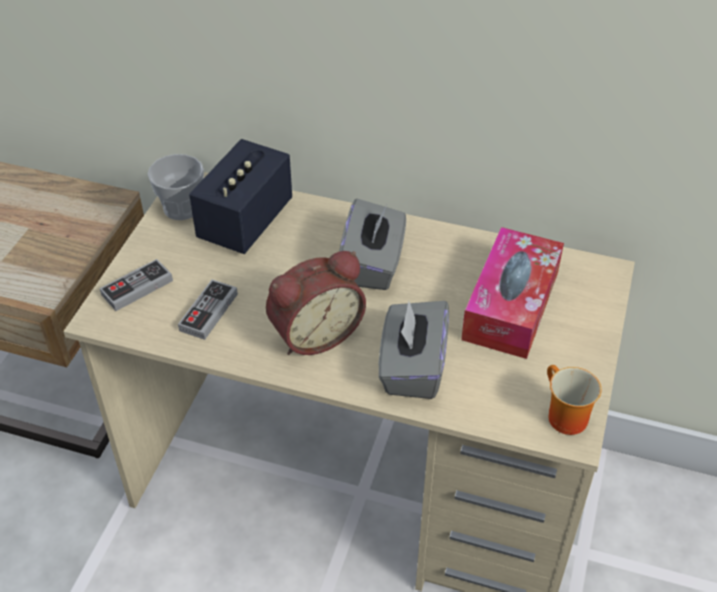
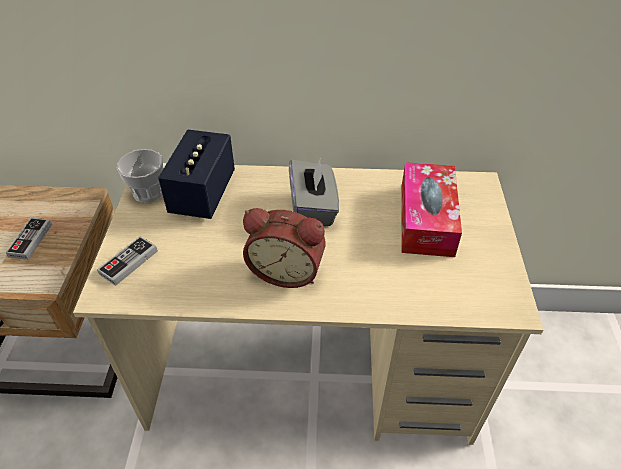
camera: 15 degrees left, 0 degrees up
game controller [178,280,238,340] -> game controller moved to [5,217,52,260]
alarm clock [266,251,366,355] -> alarm clock turned 60 degrees clockwise [243,208,326,288]
grey tissue box [379,301,449,399] -> none
mug [547,365,601,435] -> none

